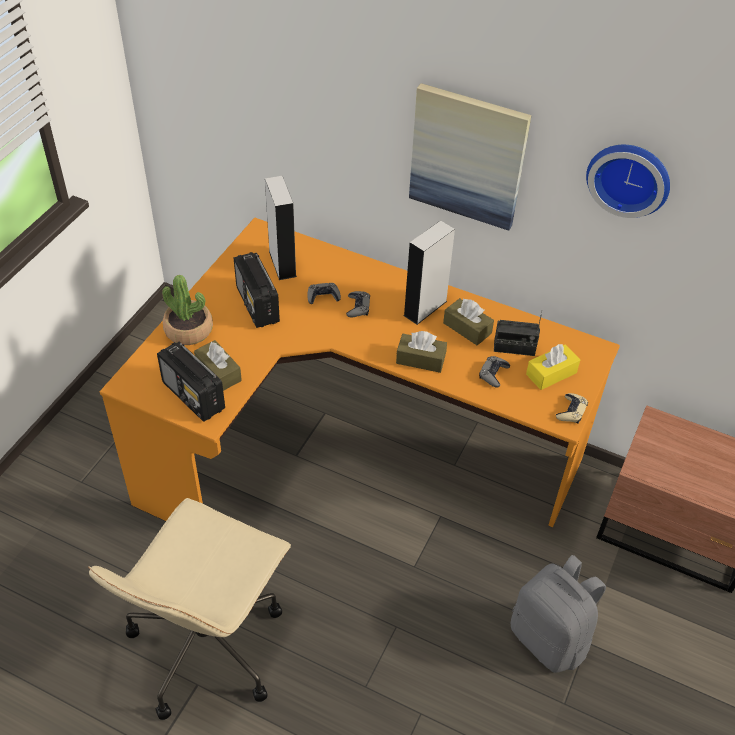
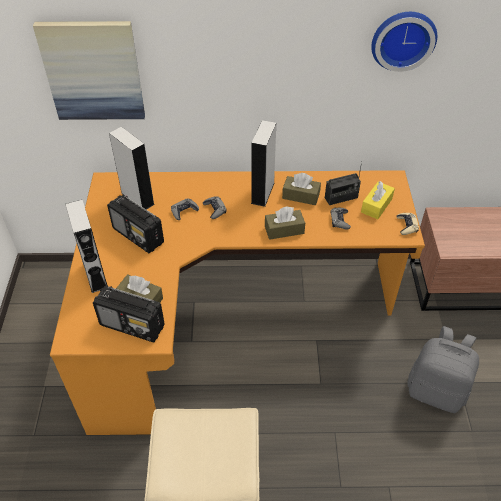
camera: 25 degrees left, 0 degrees up
potted plant [162,275,213,345] -> grey speaker [65,200,108,293]
picture [409,83,532,231] -> picture moved to [33,21,145,120]

